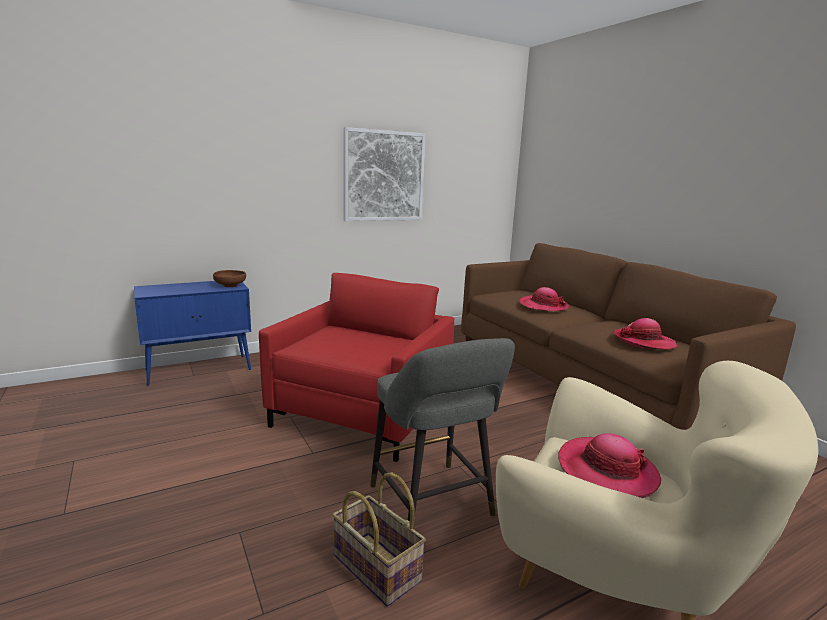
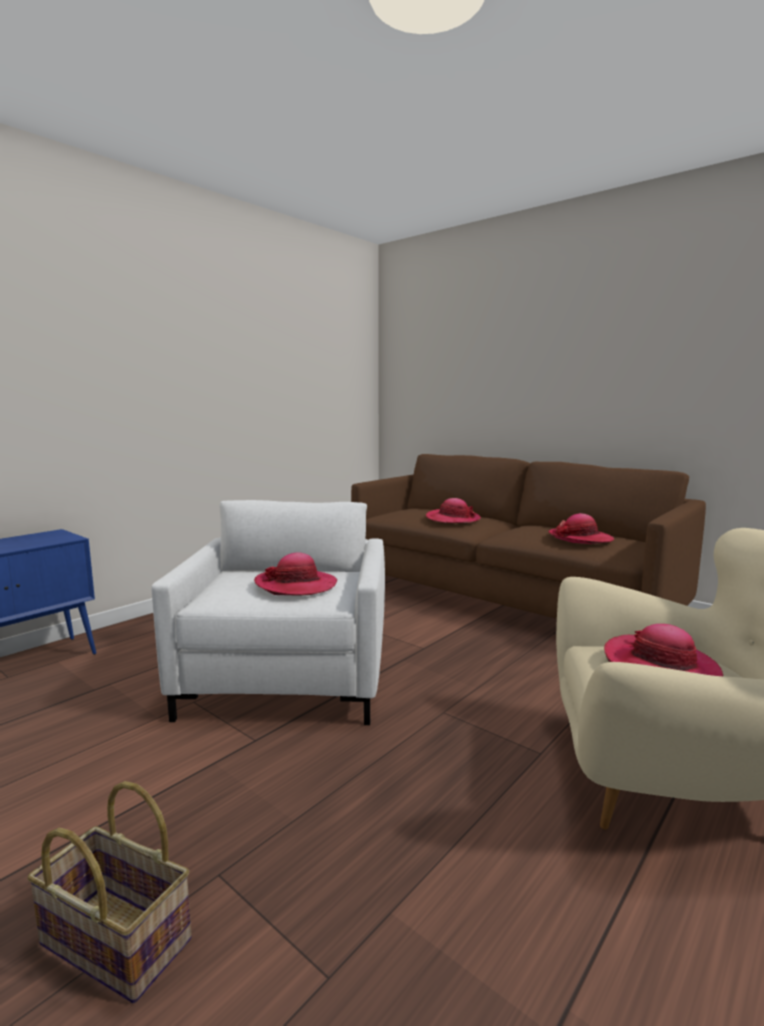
camera: 20 degrees left, 5 degrees down
brown bowl [213,270,246,287] -> none
red armchair [259,273,454,462] -> white armchair [152,500,385,725]
basket [332,472,426,607] -> basket moved to [27,781,192,1004]
picture [344,127,425,221] -> none
grey stool [370,338,515,527] -> none
none -> hat [254,552,337,596]

